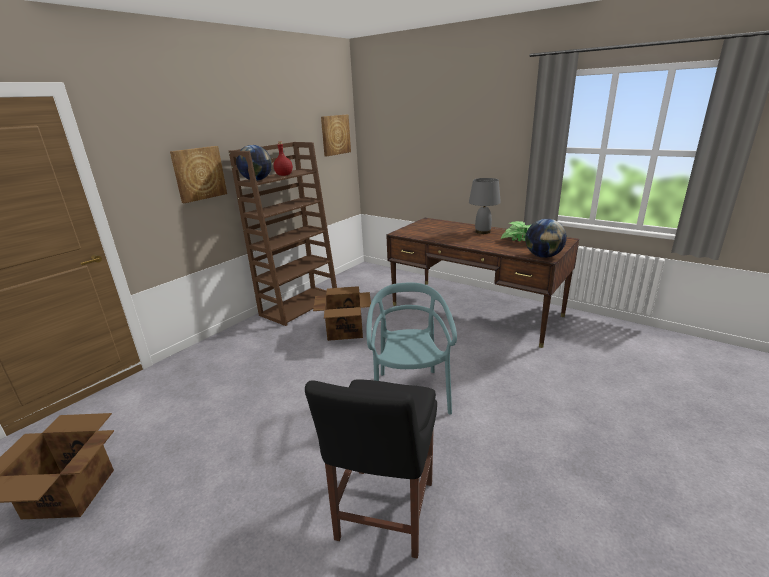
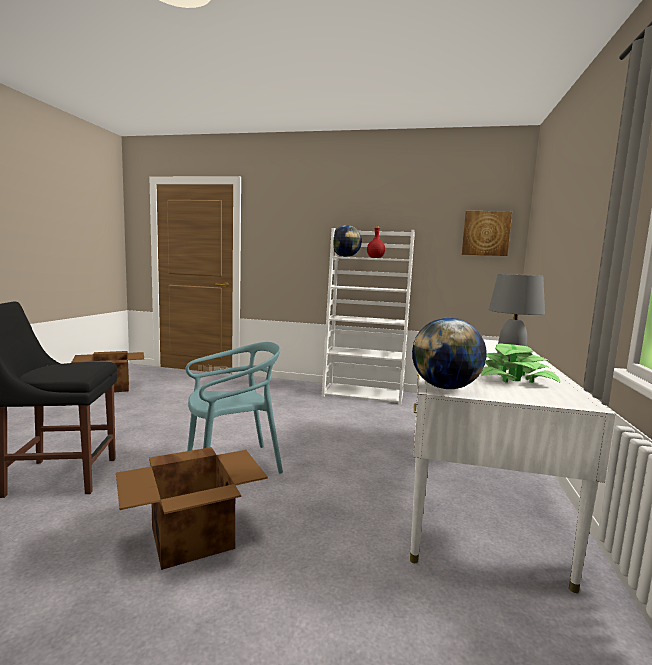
camera: 65 degrees right, 15 degrees down
picture [170,146,227,203] -> none
brown bookcase [229,142,337,326] -> white bookcase [322,228,415,405]
cardboard box [313,286,371,341] -> cardboard box moved to [116,447,268,570]
brown desk [386,218,579,348] -> white desk [410,339,616,593]

